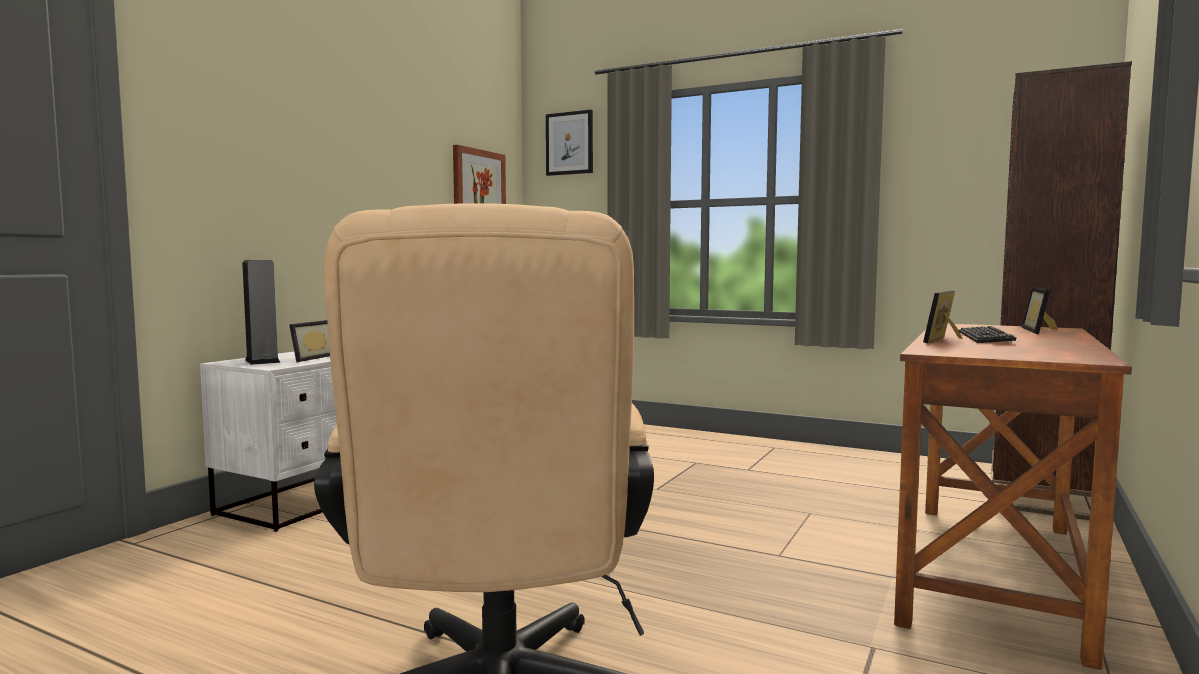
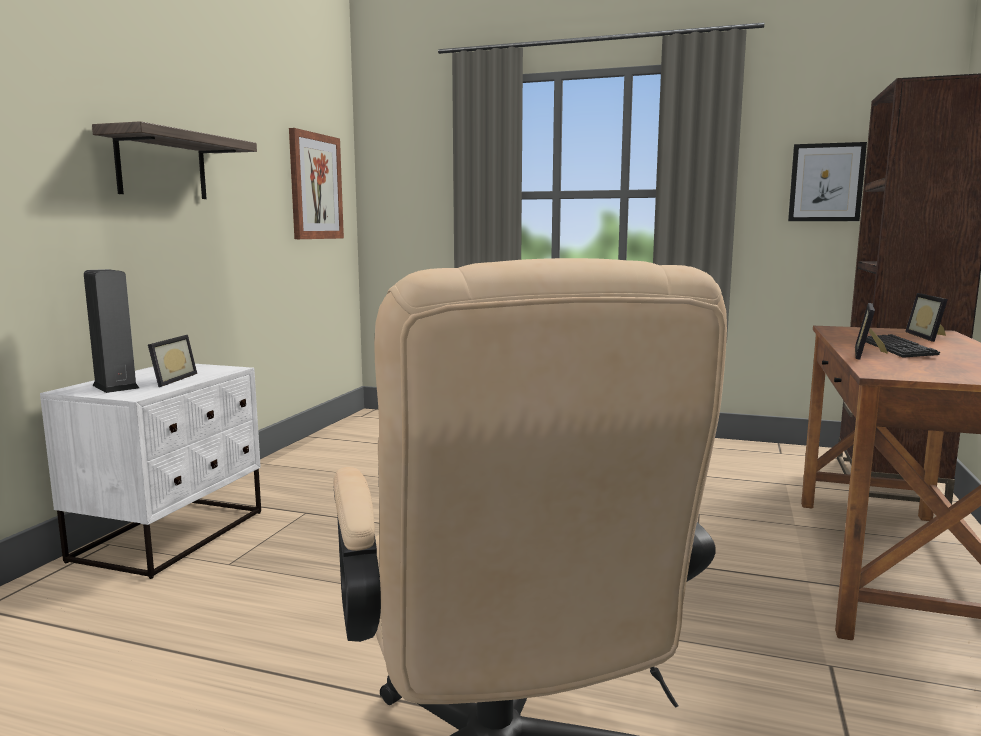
camera: 10 degrees left, 5 degrees up
picture [546,110,593,176] -> picture moved to [788,142,867,221]
none -> shelf [92,121,257,199]

